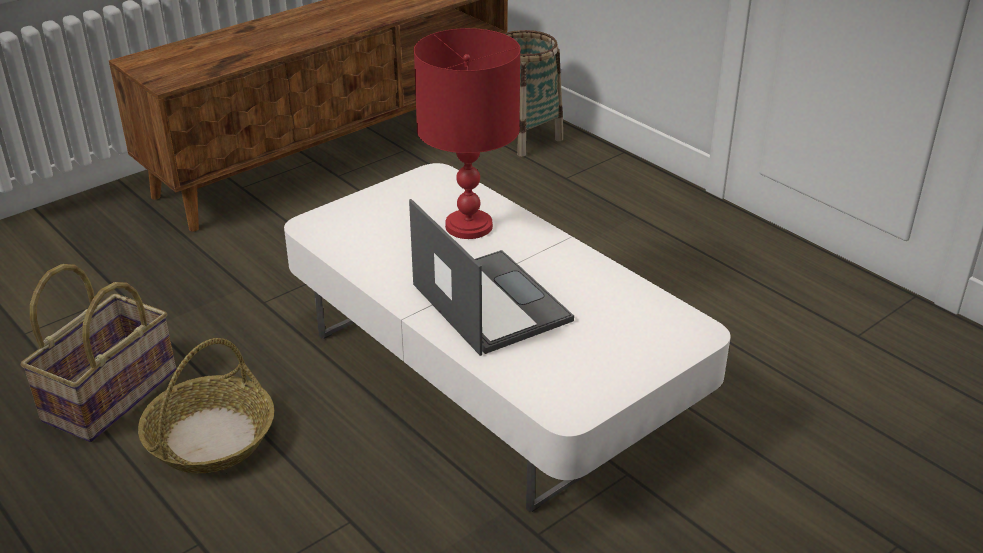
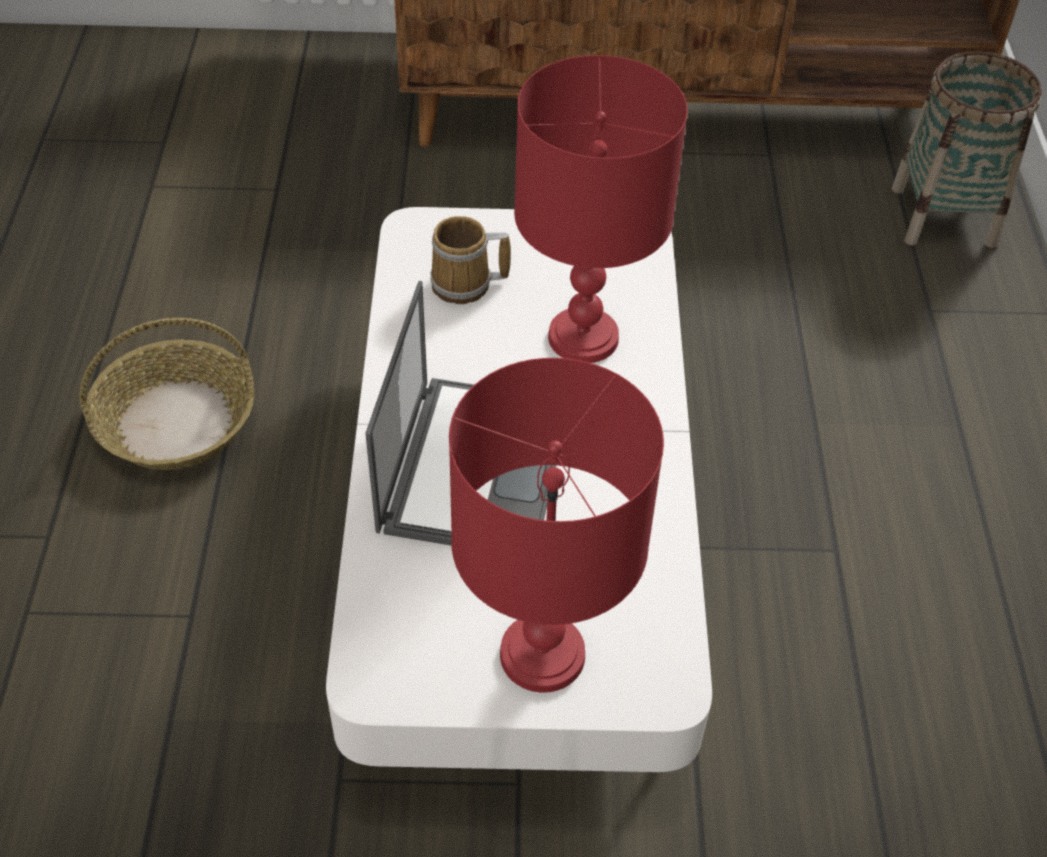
camera: 40 degrees right, 15 degrees up
basket [21,264,176,442] -> none
none -> mug [430,216,511,304]
none -> red table lamp [449,358,664,693]

